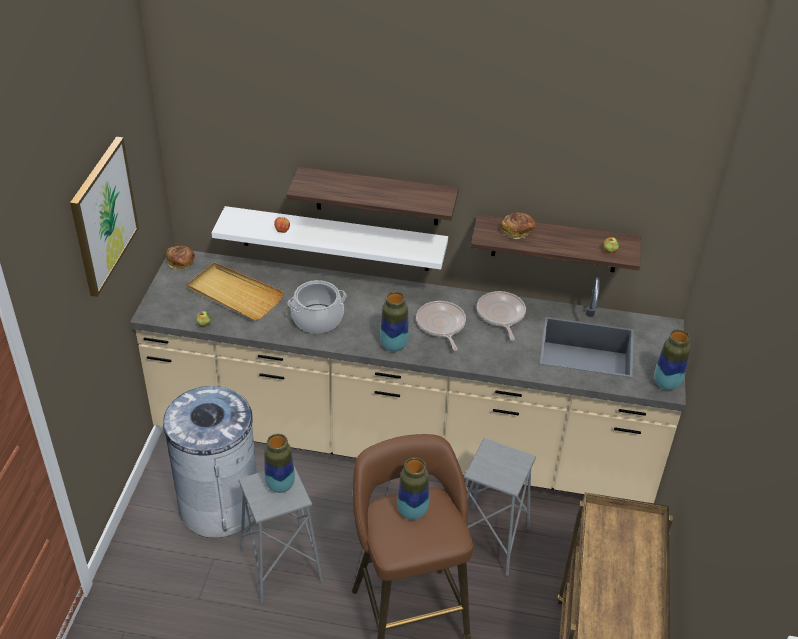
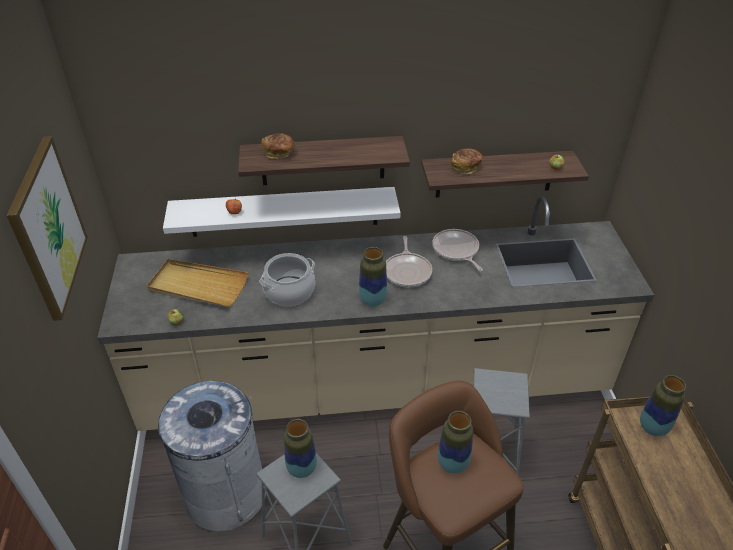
camera: 15 degrees left, 0 degrees up
bread [166,246,195,270] -> bread moved to [261,133,295,159]
frying pan [416,301,466,351] -> frying pan turned 150 degrees counterclockwise [386,236,432,287]
vase [654,330,691,390] -> vase moved to [640,375,686,436]

